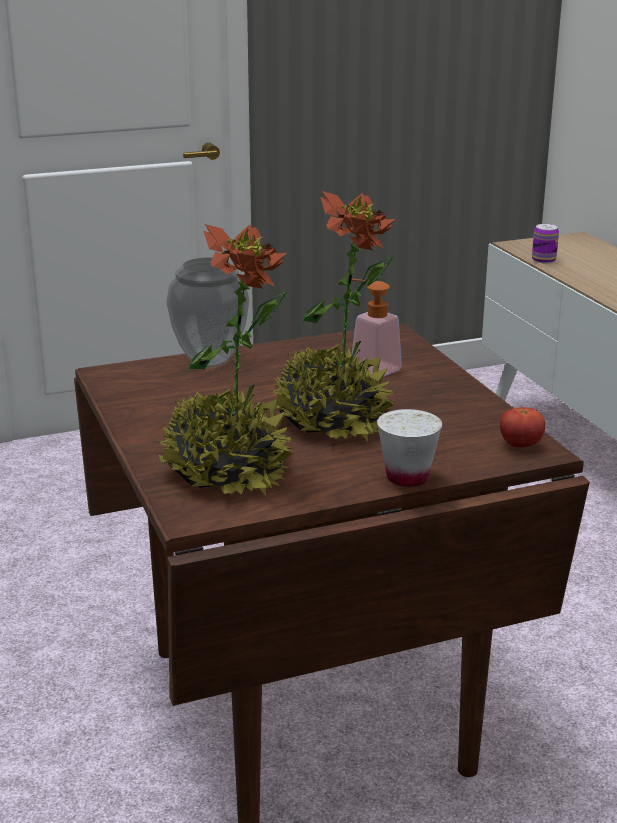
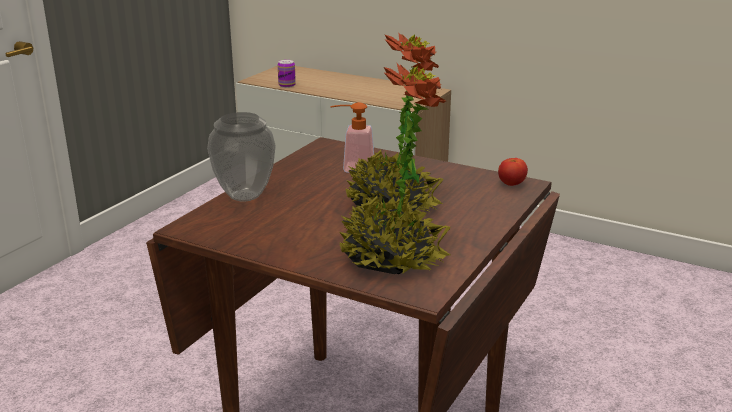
camera: 40 degrees left, 0 degrees up
white cup [377,409,442,487] -> none

